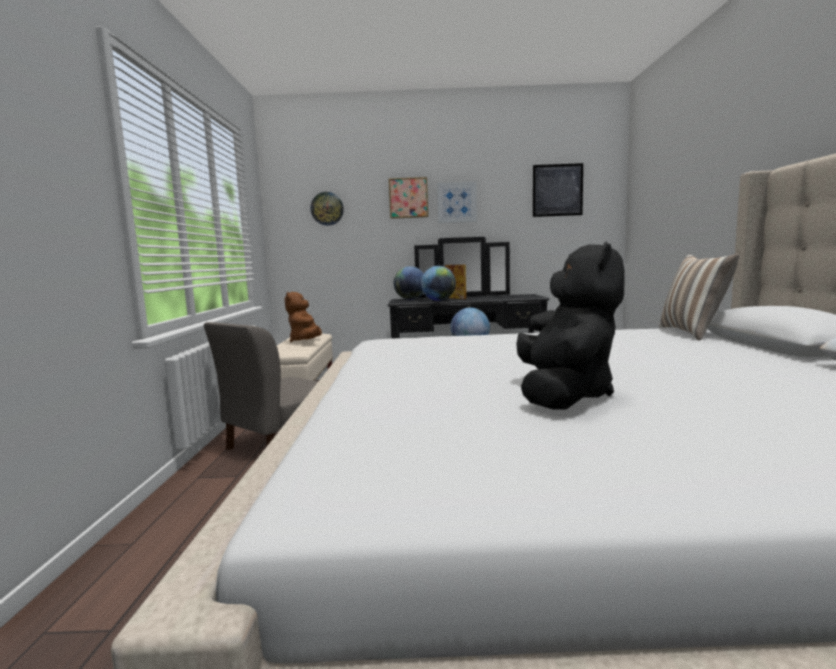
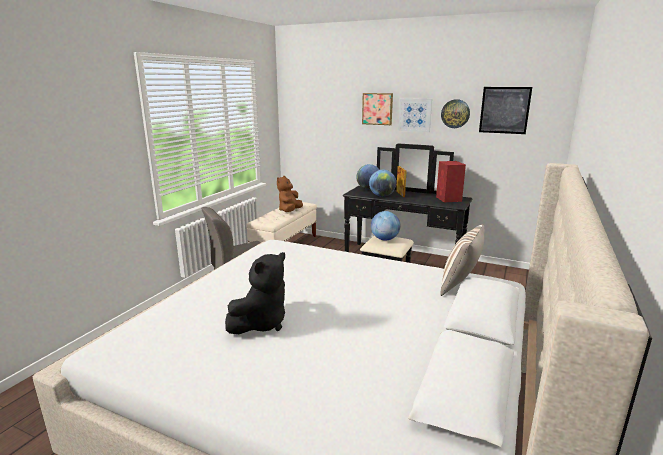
camera: 25 degrees right, 10 degrees up
wall clock [310,192,344,226] -> wall clock moved to [441,99,470,128]
none -> red speaker [436,161,466,202]

